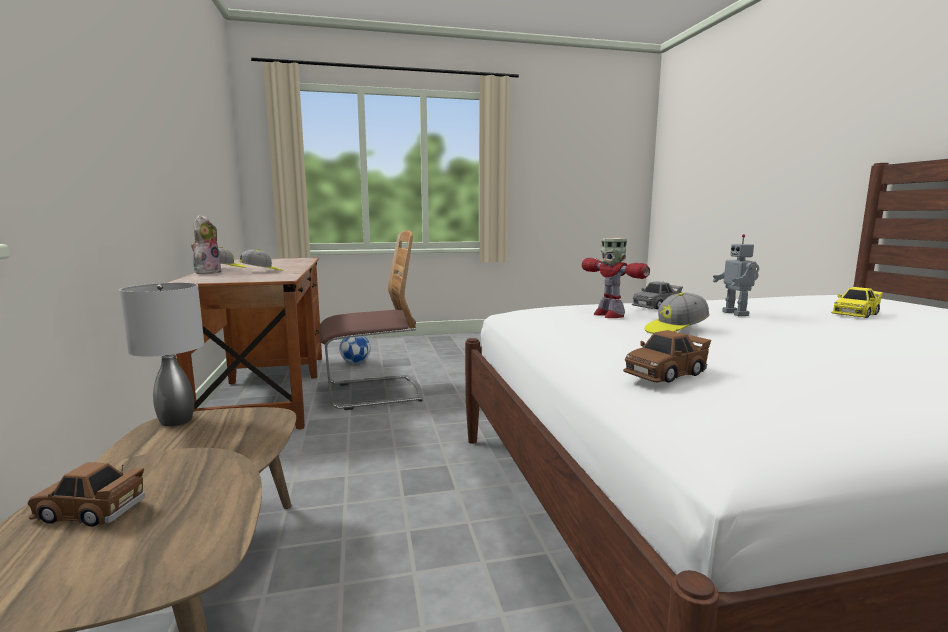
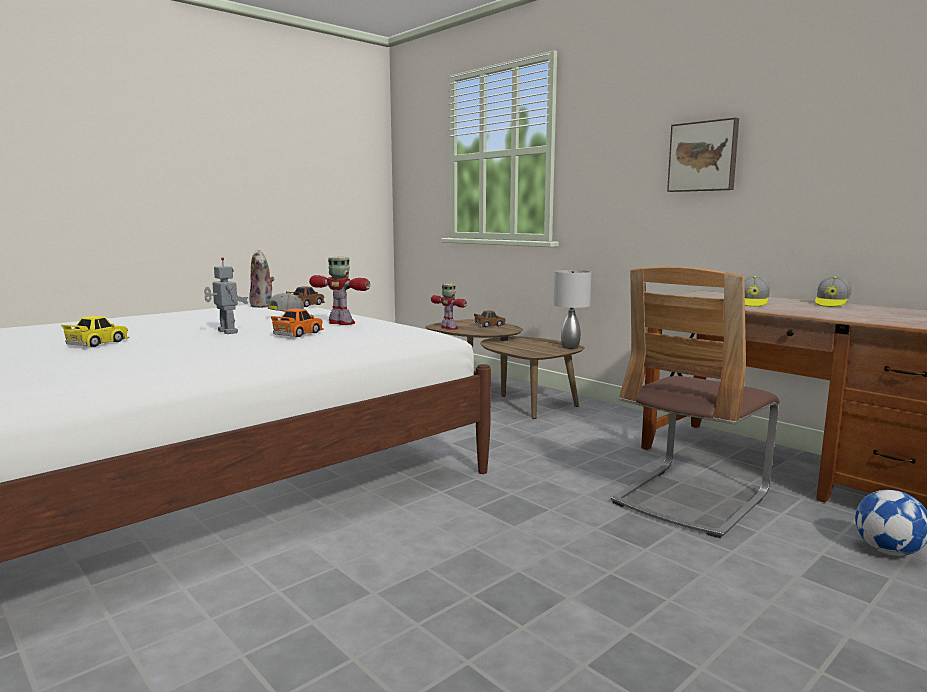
camera: 150 degrees right, 0 degrees up
plush toy [191,215,221,274] -> plush toy moved to [249,249,275,308]
grey toy car [632,281,683,309] -> orange toy car [271,308,324,337]
none -> toy robot [431,283,467,330]
none -> picture [667,117,739,192]

